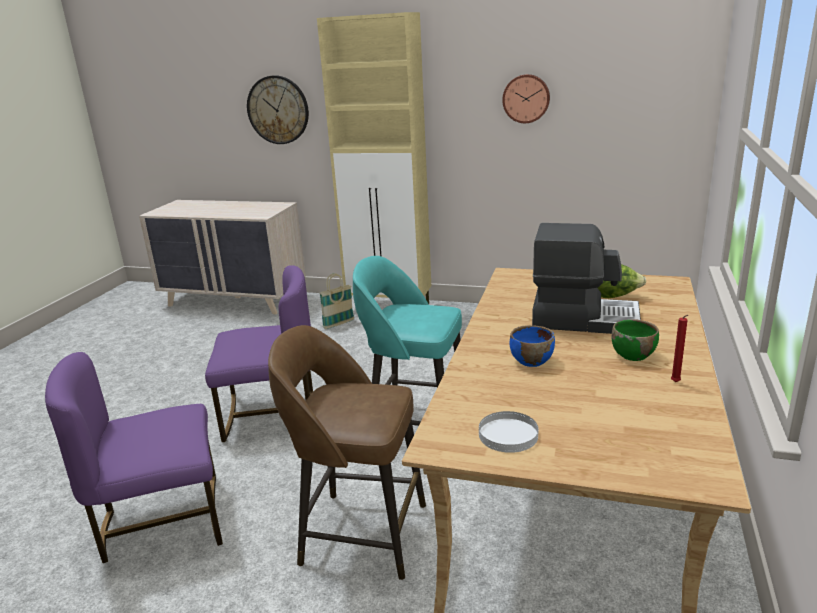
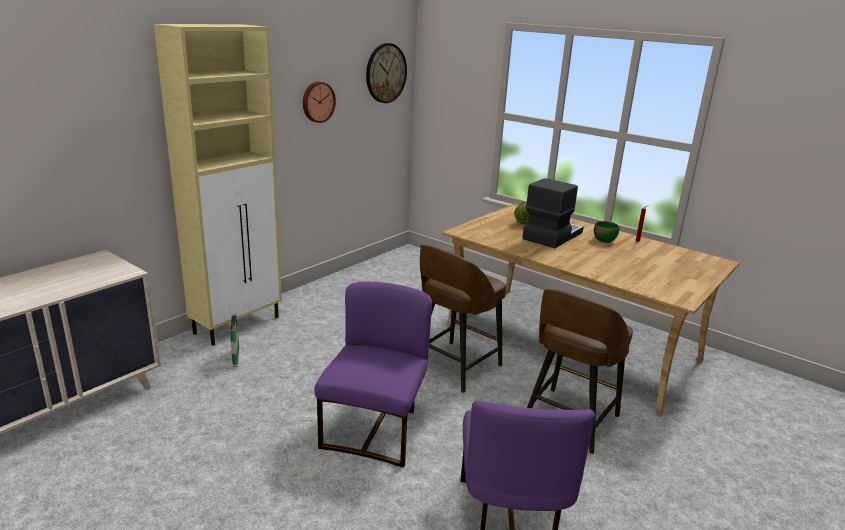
camera: 70 degrees left, 0 degrees up
wall clock [247,75,309,144] -> wall clock moved to [366,43,407,103]
turquoise stool [353,256,462,426] -> brown stool [420,245,506,393]
white plate [479,411,538,453] -> none
blue bowl [509,325,555,367] -> none

